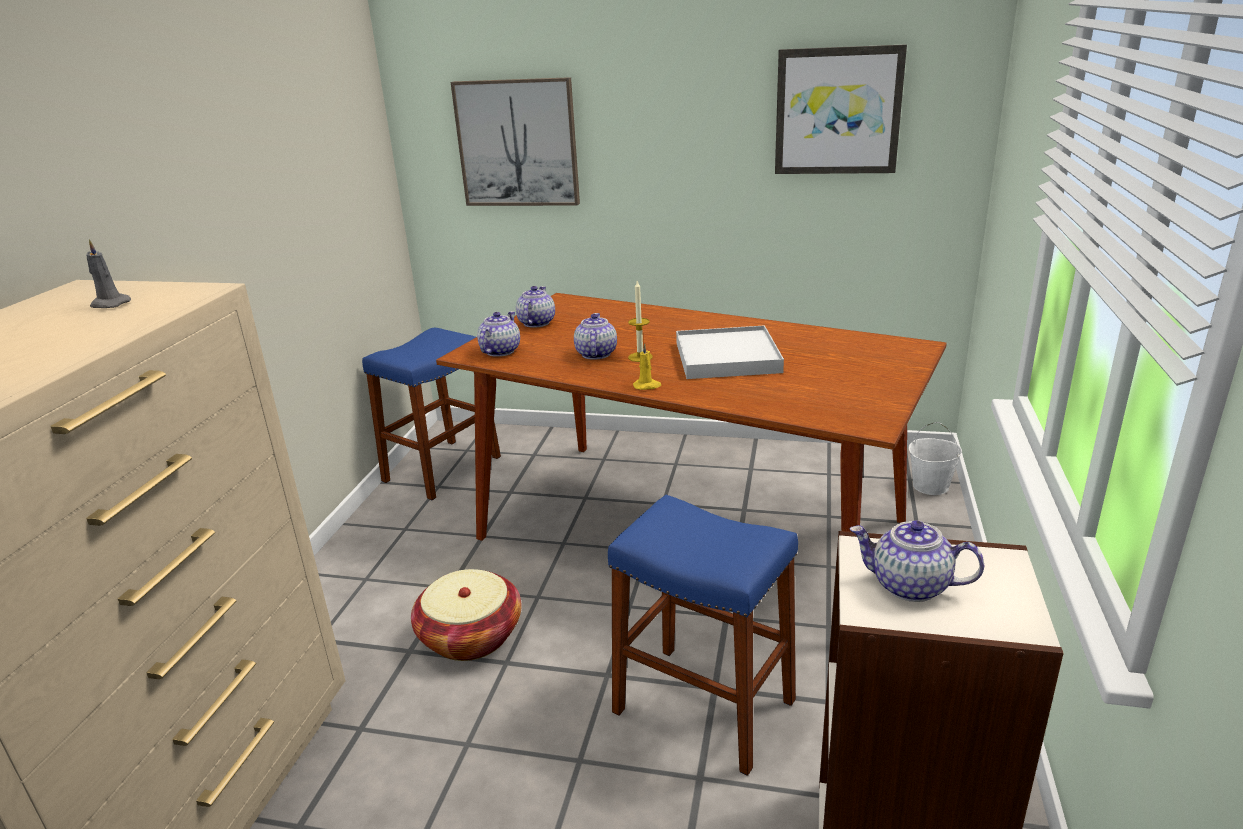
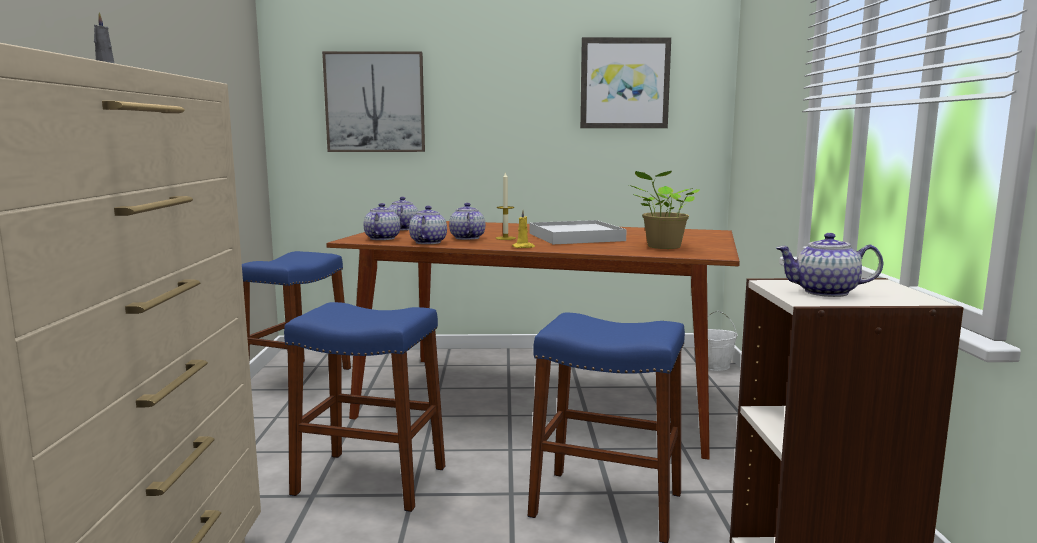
camera: 15 degrees left, 15 degrees down
basket [411,569,521,661] -> blue stool [284,302,445,512]
none -> teapot [409,206,447,244]
none -> potted plant [629,171,700,249]

